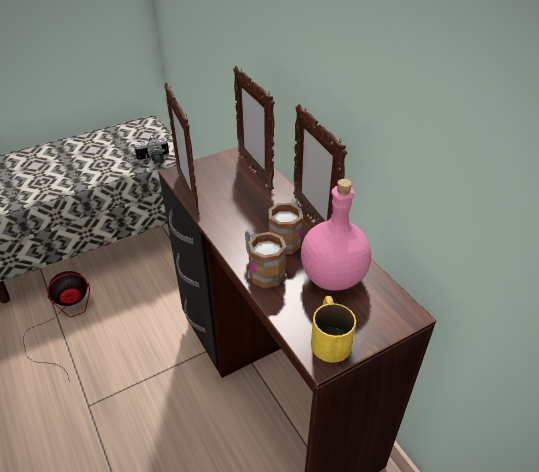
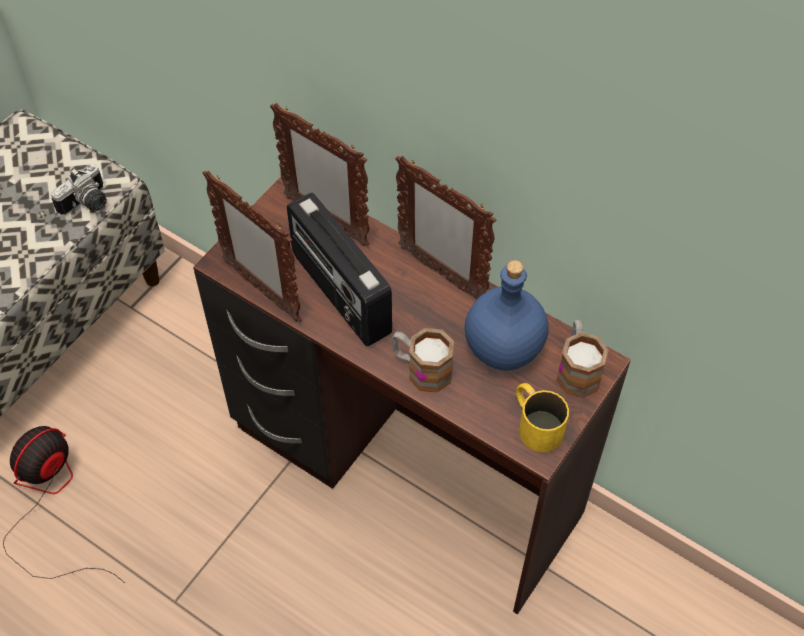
camera: 25 degrees left, 15 degrees up
mug [268,198,303,254] -> mug moved to [556,320,609,398]
pink bottle [301,179,371,291] -> blue bottle [464,260,549,370]
none -> radio [287,193,392,346]

